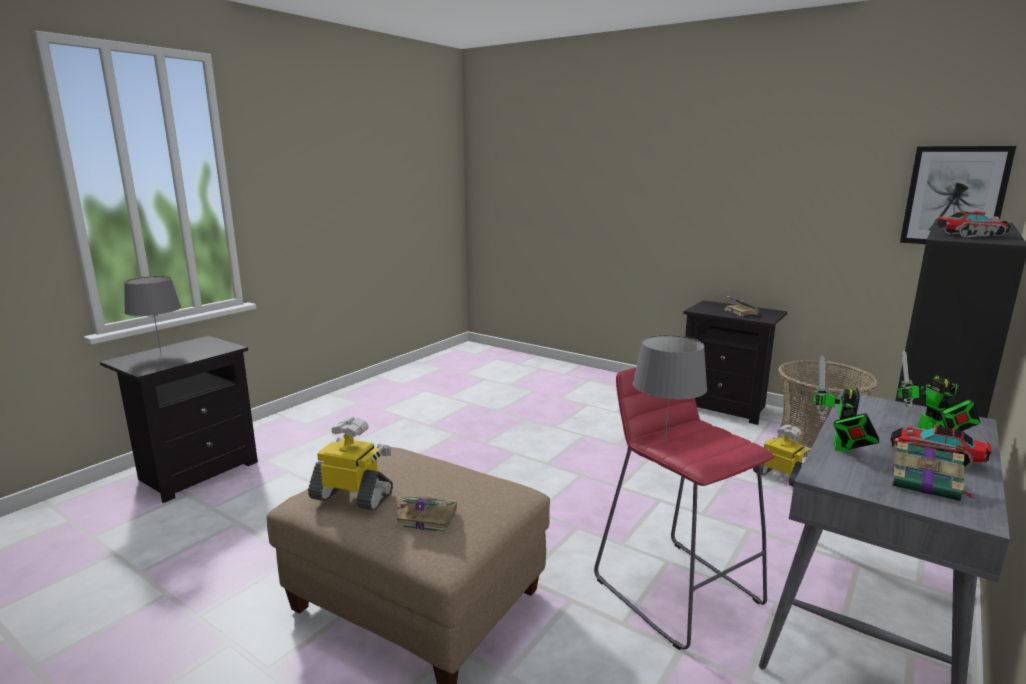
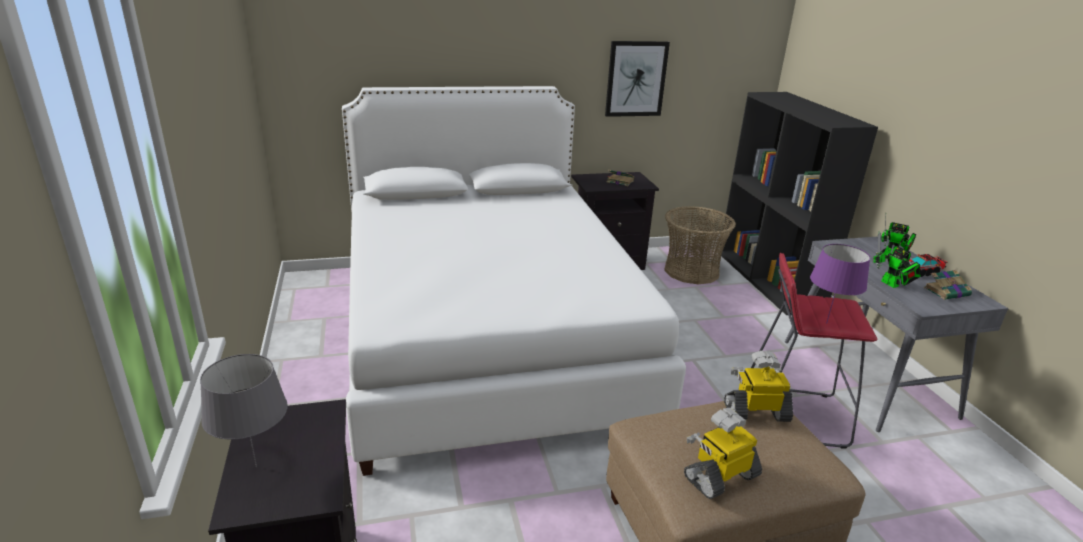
camera: 50 degrees left, 10 degrees up
book [396,496,457,533] -> none
grey table lamp [633,335,707,446] -> purple table lamp [810,244,870,324]
toy robot [753,425,811,487] -> toy robot moved to [724,351,793,422]
picture [900,146,1016,244] -> picture moved to [605,41,670,117]
toy truck [936,211,1011,237] -> none
none -> white bed [342,86,686,476]

